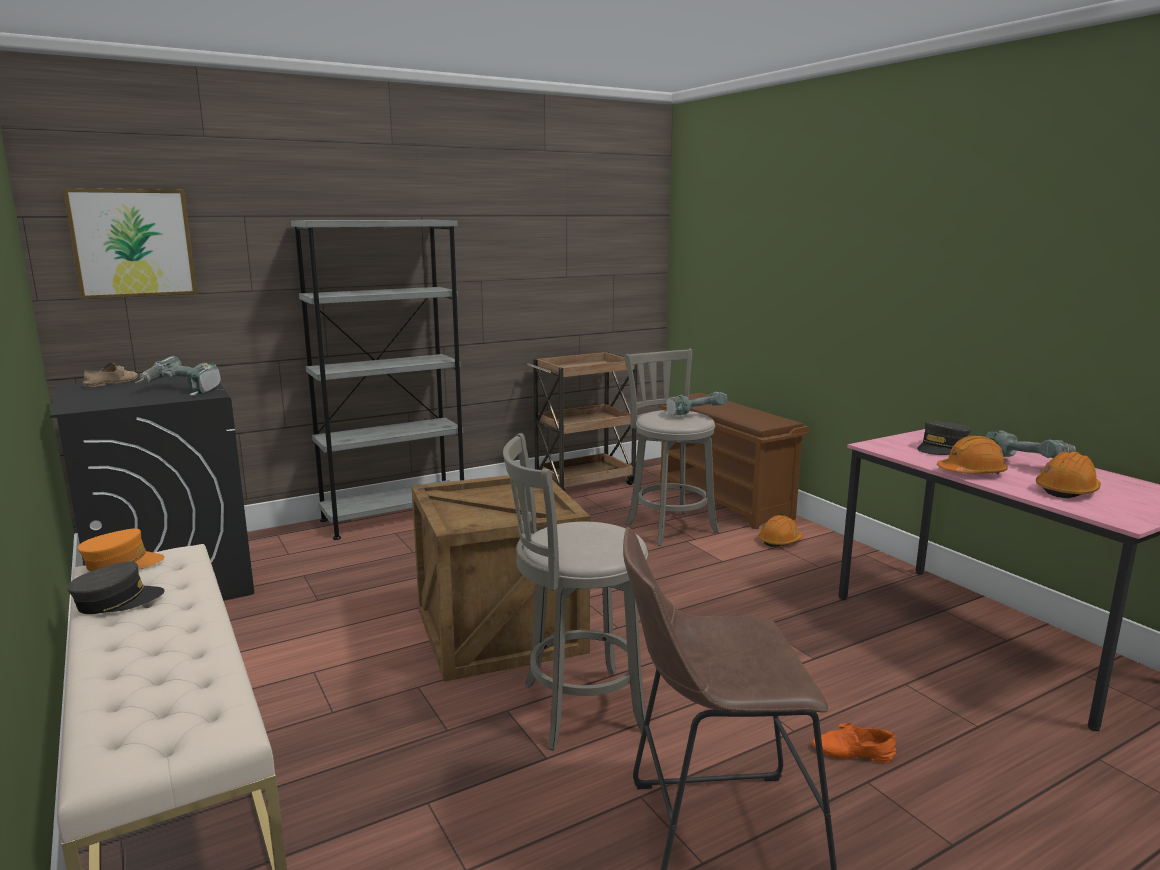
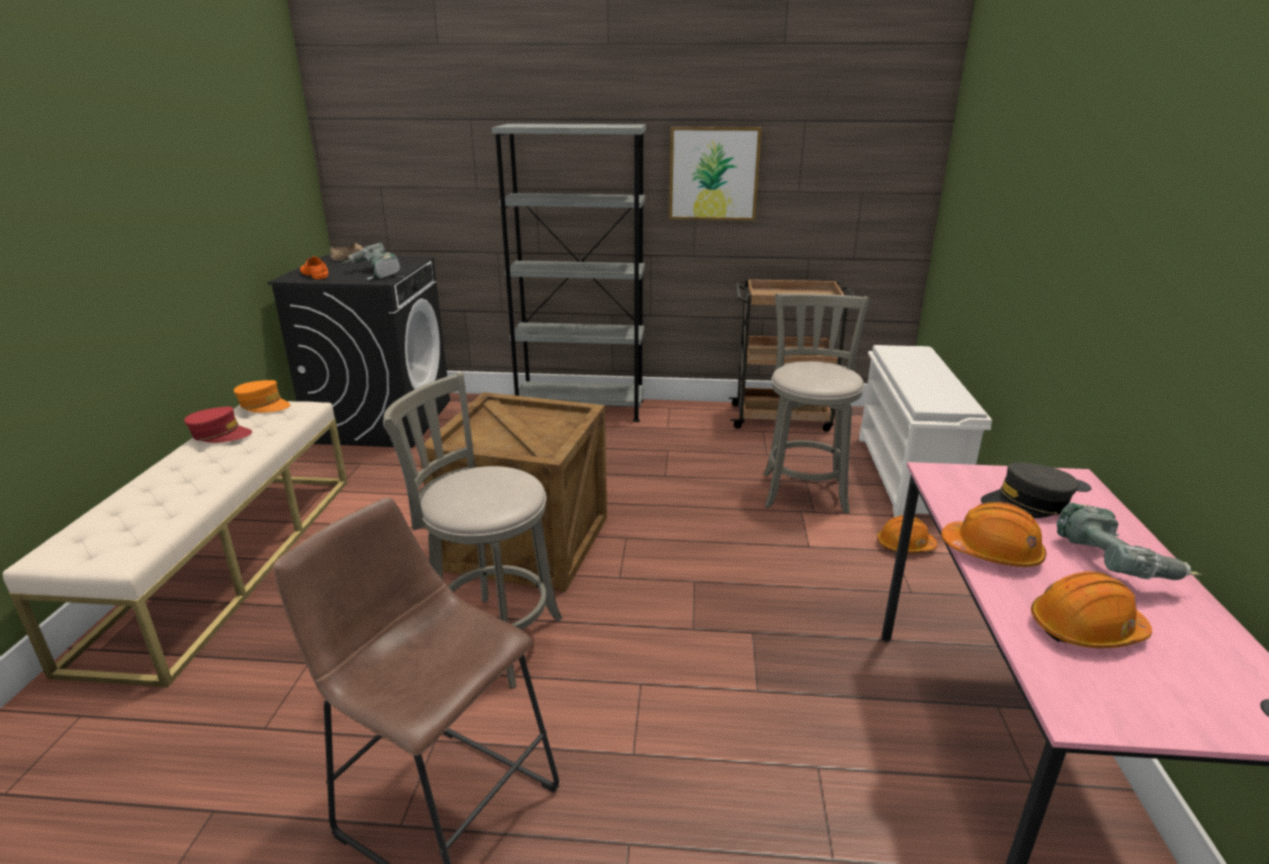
camera: 35 degrees right, 10 degrees up
picture [63,188,197,299] -> picture moved to [669,127,762,221]
grey cap [67,561,165,614] -> red cap [184,407,252,443]
brown shoe rack [658,393,809,529] -> white shoe rack [859,345,992,517]
power drill [665,392,728,415] -> none
orange shoe [812,722,896,763] -> orange shoe moved to [300,256,328,279]

